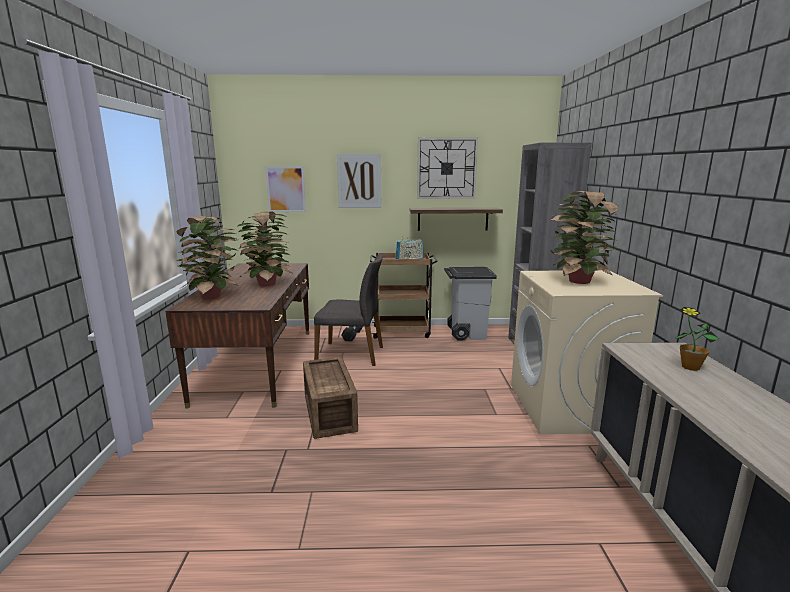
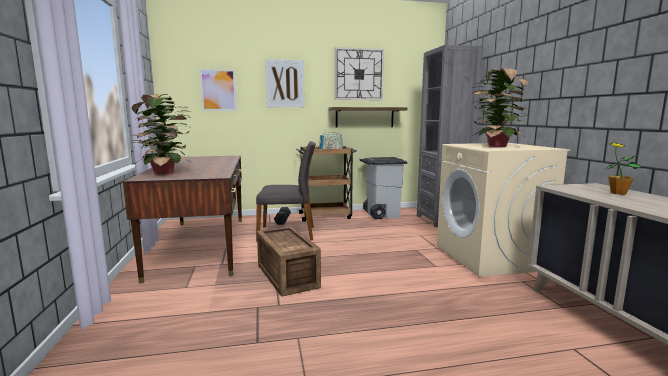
camera: 10 degrees left, 5 degrees down
potted plant [238,211,294,286] -> none

